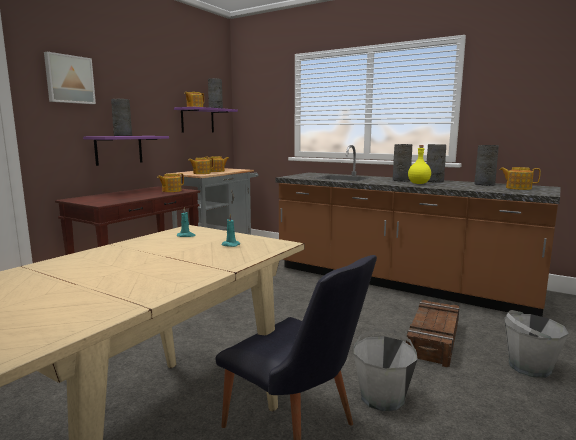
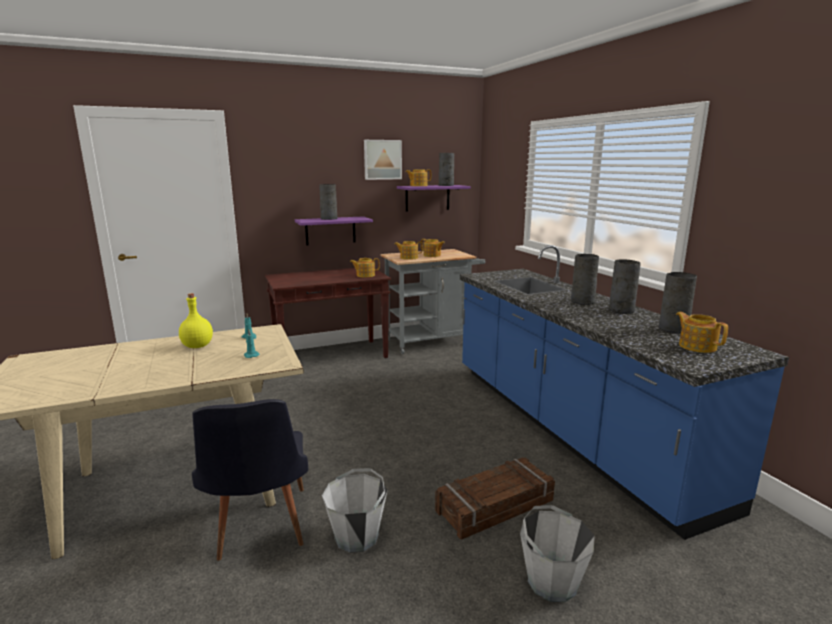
camera: 35 degrees right, 5 degrees up
picture [44,52,96,104] -> picture moved to [364,140,402,180]
brown counter [275,145,561,317] -> blue counter [460,245,789,540]
yellow bottle [408,145,431,184] -> yellow bottle moved to [179,293,213,348]

